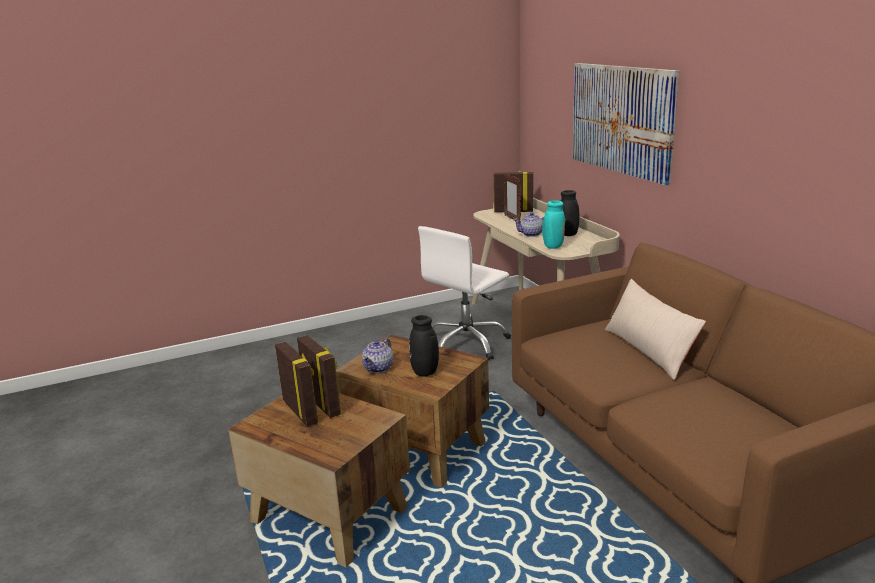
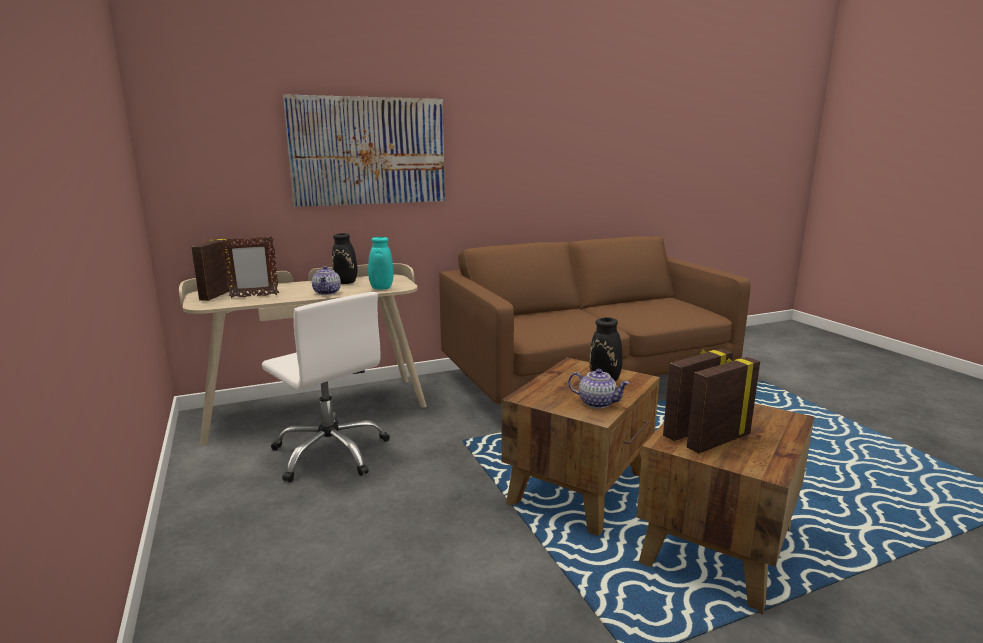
camera: 90 degrees left, 5 degrees down
beige pillow [605,279,706,380] -> none

